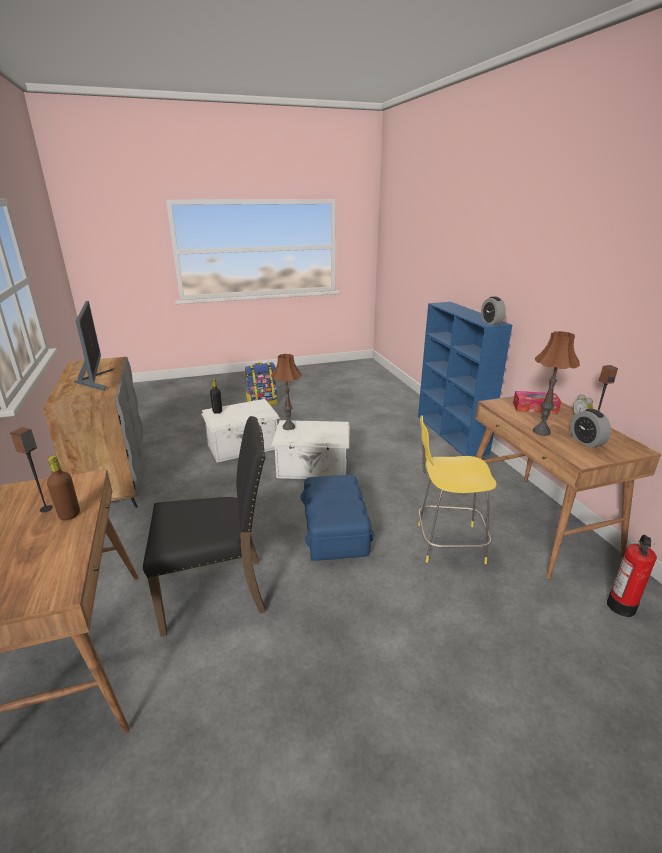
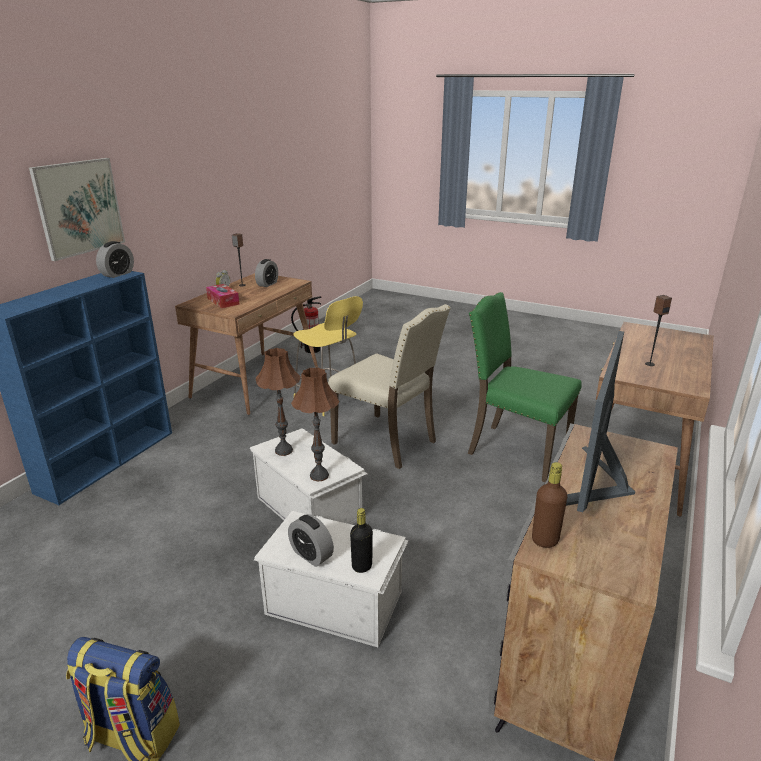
camera: 135 degrees left, 0 degrees up
brown bottle [47,455,80,520] -> brown bottle moved to [532,462,567,548]
black chair [143,416,266,637] -> green chair [468,292,582,482]
blue storage box [300,475,375,561] -> beige chair [328,304,451,469]
brown table lamp [533,331,580,436] -> brown table lamp moved to [256,348,301,456]
none -> picture [29,158,125,261]
none -> alarm clock [288,514,334,567]

